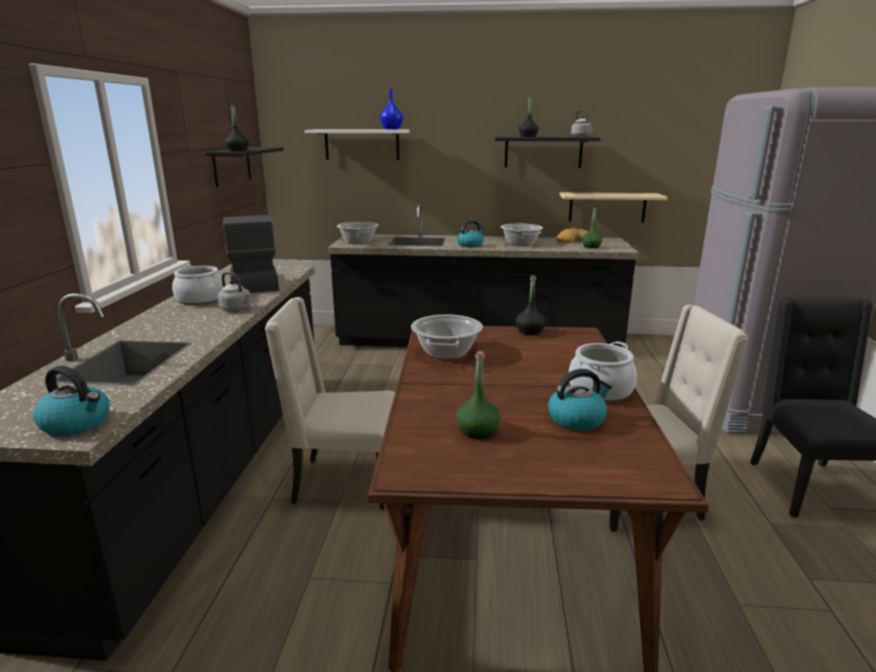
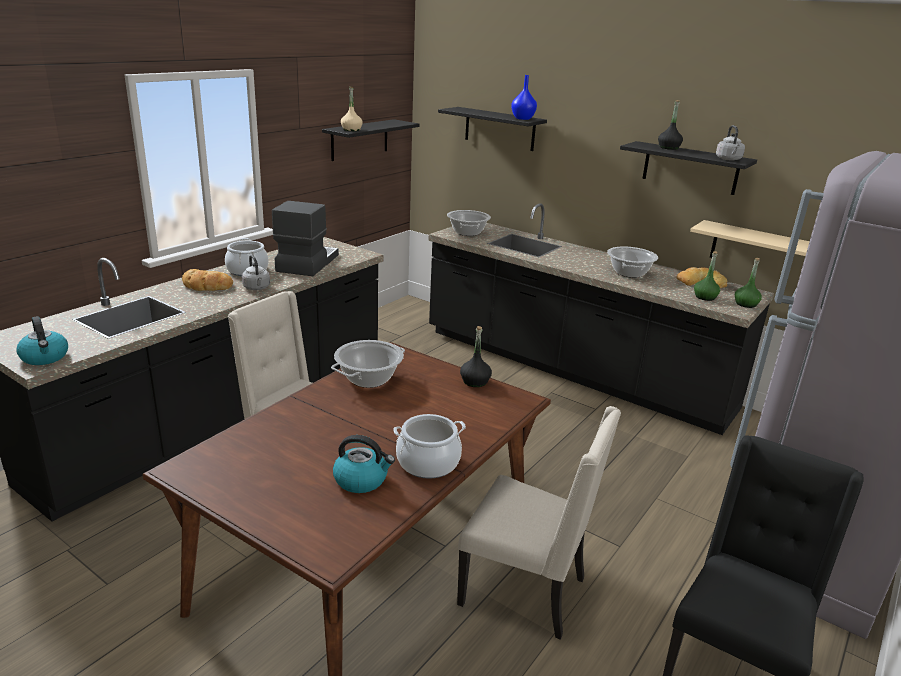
camera: 30 degrees right, 5 degrees up
black bottle [225,105,249,151] -> beige bottle [341,86,363,131]
white shelf [305,130,410,160] -> black shelf [438,107,547,151]
green bottle [456,351,501,439] -> green bottle moved to [735,258,762,308]
kettle [457,220,485,247] -> none
none -> bread [182,269,233,291]

